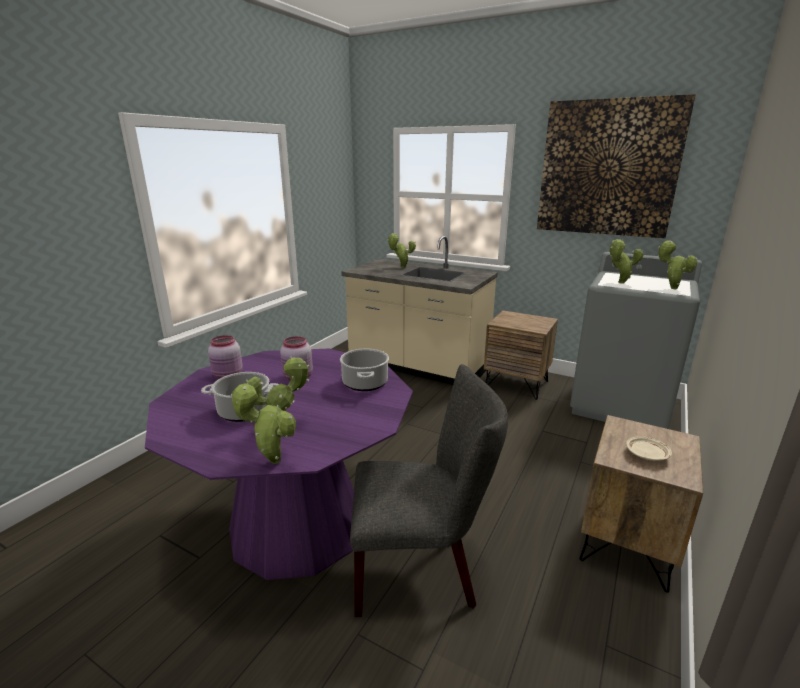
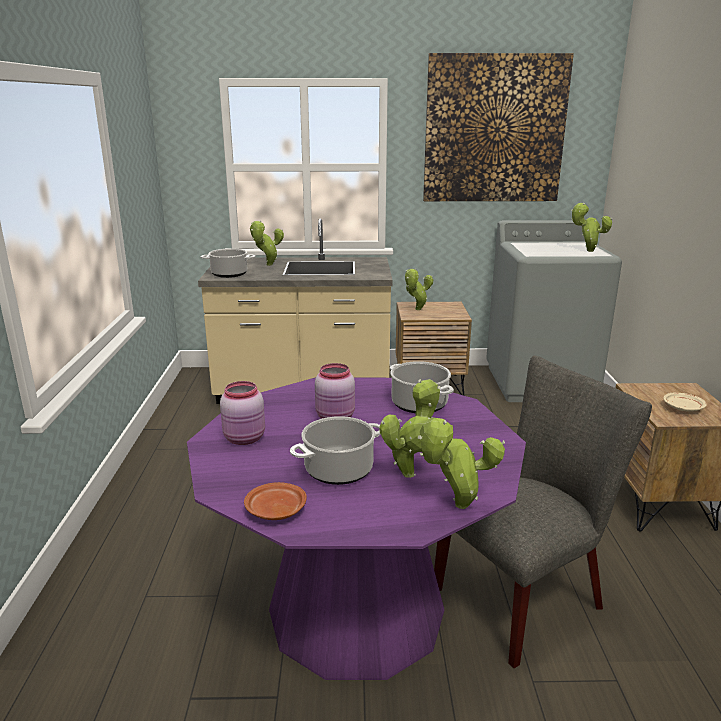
camera: 30 degrees left, 0 degrees up
potted plant [610,239,643,284] -> potted plant moved to [405,269,433,310]
none -> cooking pot [201,248,256,278]
none -> brown plate [244,482,307,520]

